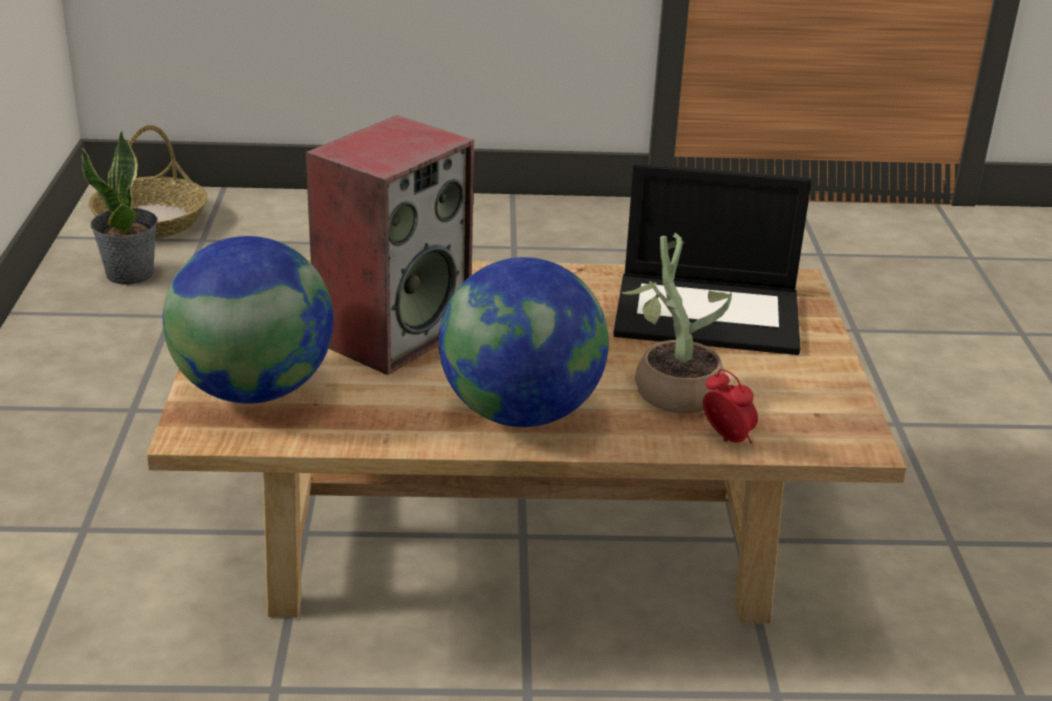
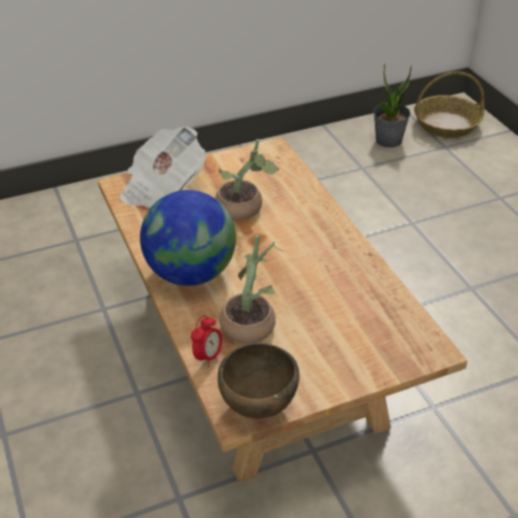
camera: 70 degrees right, 10 degrees up
globe [163,236,334,404] -> newspaper [120,127,206,208]
speaker [306,115,474,375] -> potted plant [215,139,279,220]
laptop [613,163,811,355] -> none
none -> brown bowl [218,343,299,419]

